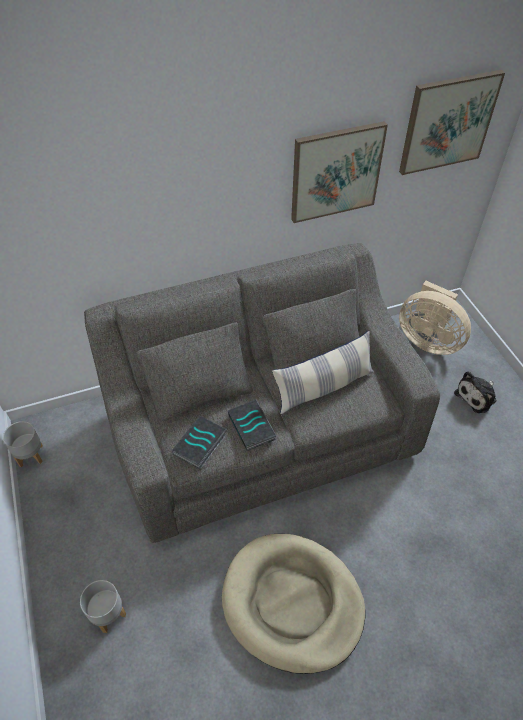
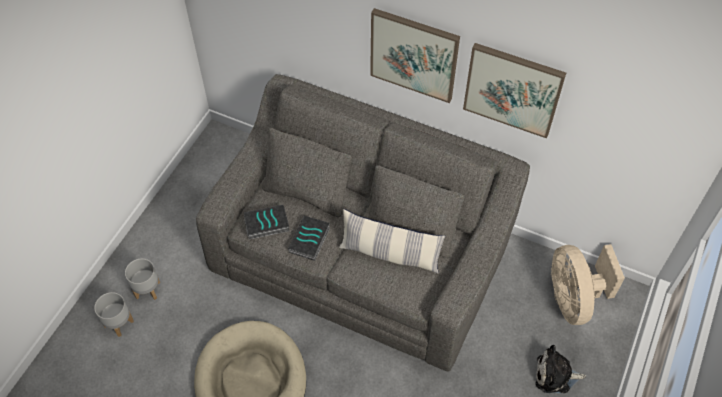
camera: 45 degrees right, 5 degrees up
grey planter [3,421,43,467] -> grey planter moved to [94,292,134,337]
picture [399,70,505,175] -> picture moved to [370,8,460,103]

